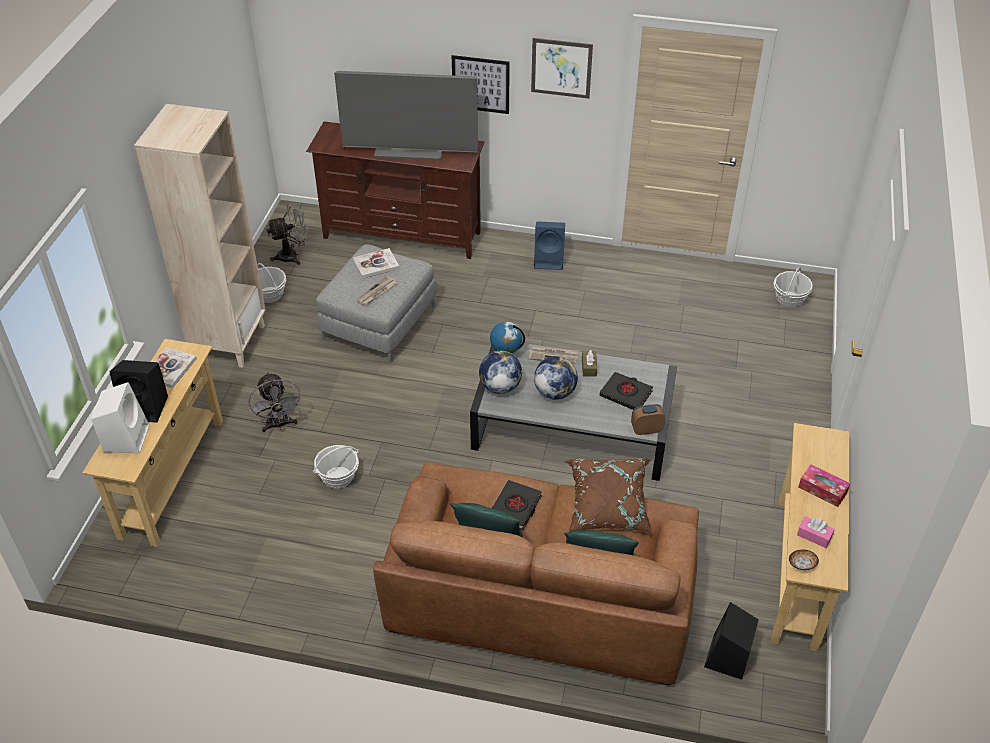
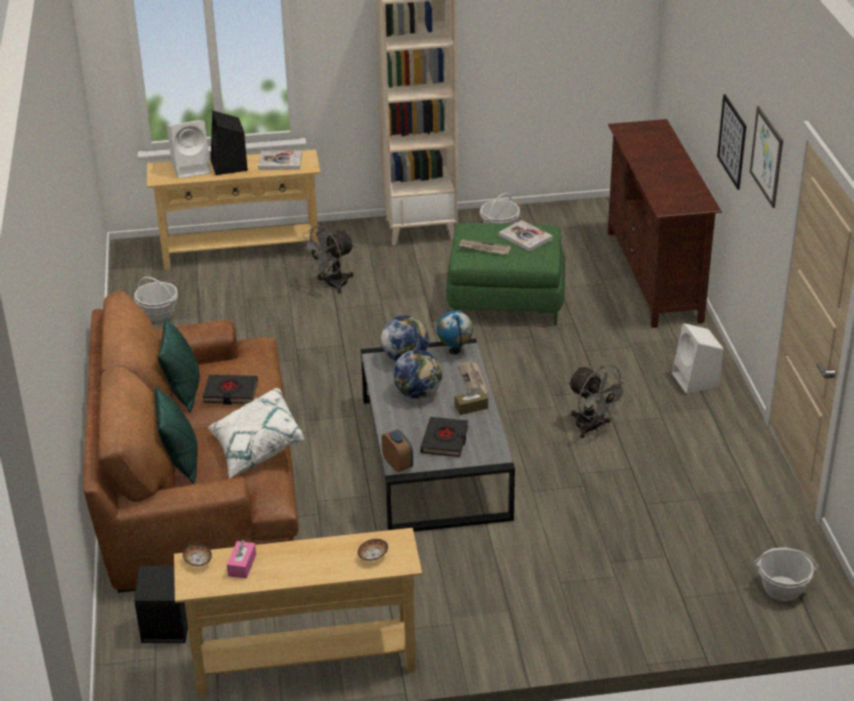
camera: 70 degrees right, 10 degrees down
grey fan [266,203,309,265] -> grey fan moved to [568,364,629,438]
basket [313,445,359,489] -> basket moved to [134,277,178,322]
grey ottoman [316,244,437,363] -> green ottoman [446,223,565,325]
television [334,71,478,160] -> none
blue speaker [534,221,565,270] -> white speaker [672,323,723,394]
brown pillow [564,458,653,534] -> white pillow [207,388,305,479]
tissue box [798,464,850,507] -> none
none -> bowl [358,539,388,561]

